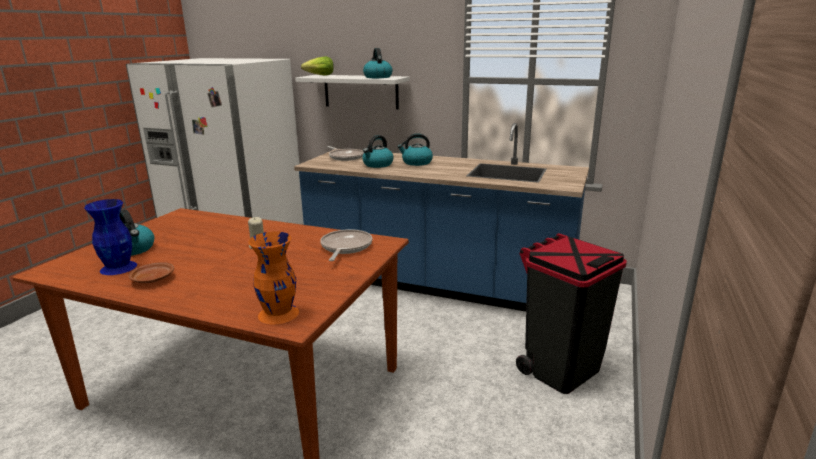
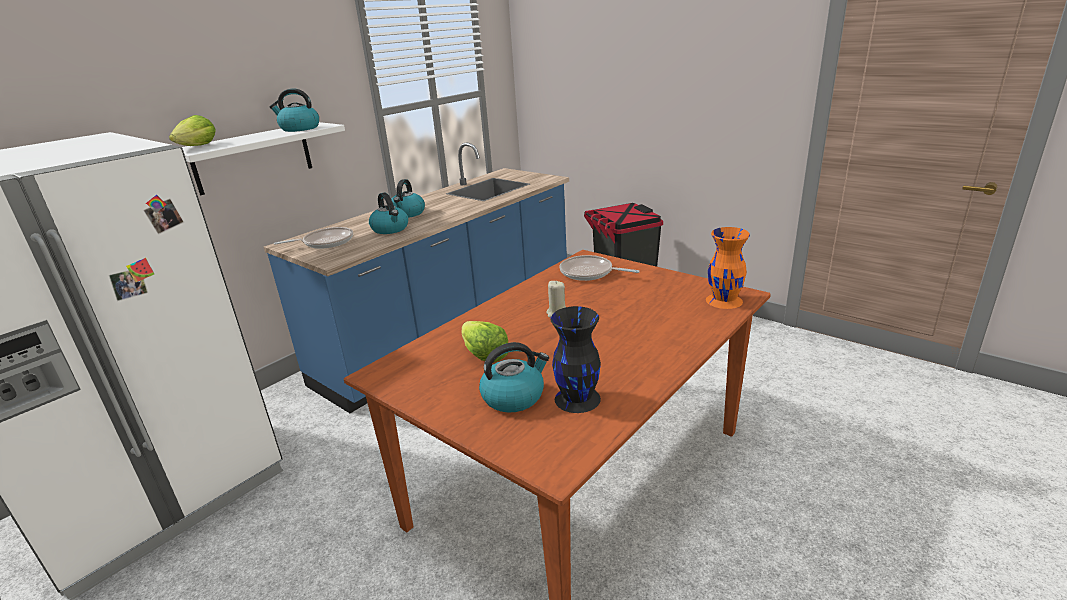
camera: 70 degrees left, 5 degrees up
blue vase [84,199,137,275] -> black vase [550,306,601,413]
brown plate [128,262,174,283] -> none
none -> lettuce [462,321,508,362]

